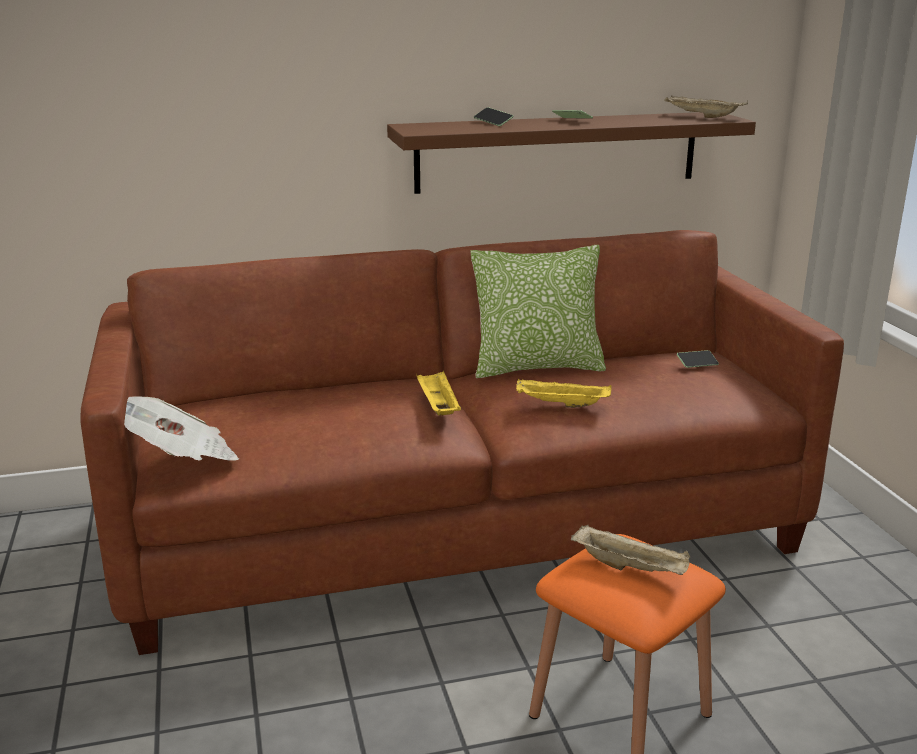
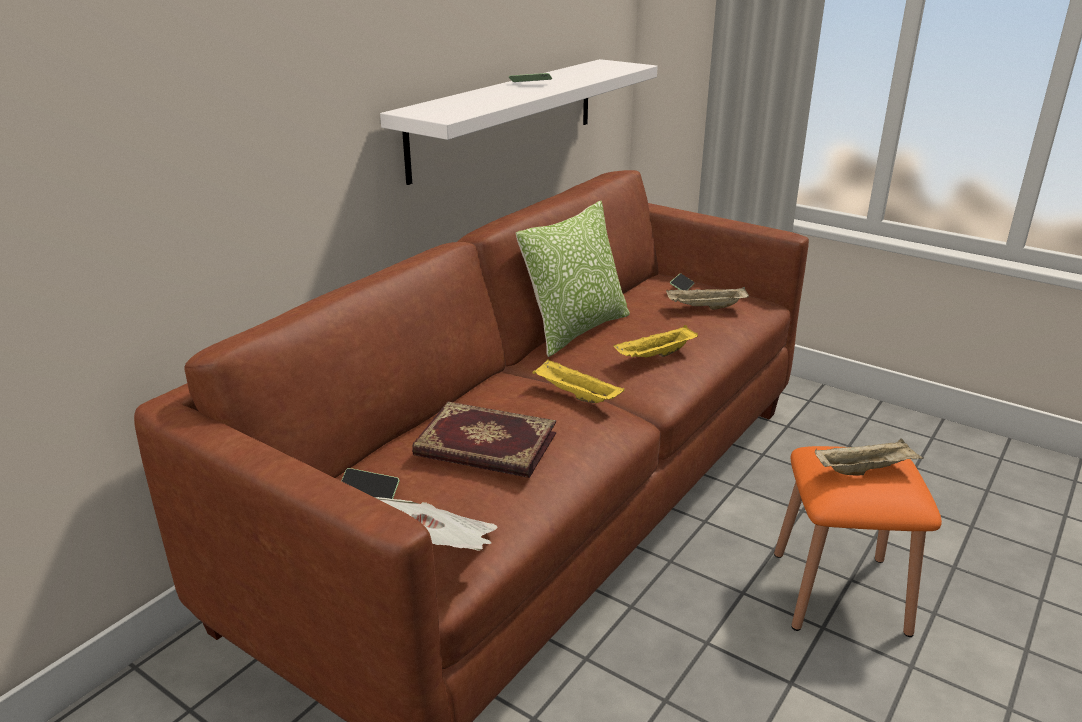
camera: 40 degrees left, 5 degrees up
brown shelf [387,112,756,194] -> white shelf [380,59,658,185]
phone [474,107,514,126] -> phone moved to [341,468,399,499]
beige tray [664,96,748,118] -> beige tray moved to [666,287,749,310]
none -> book [412,402,556,478]

